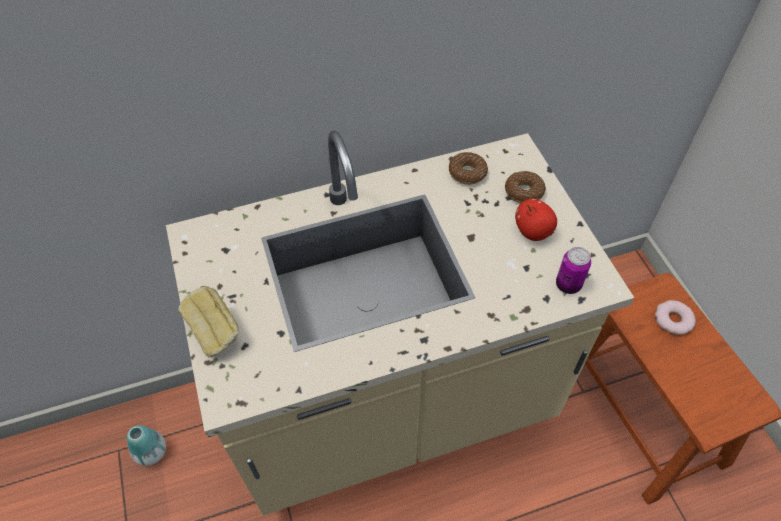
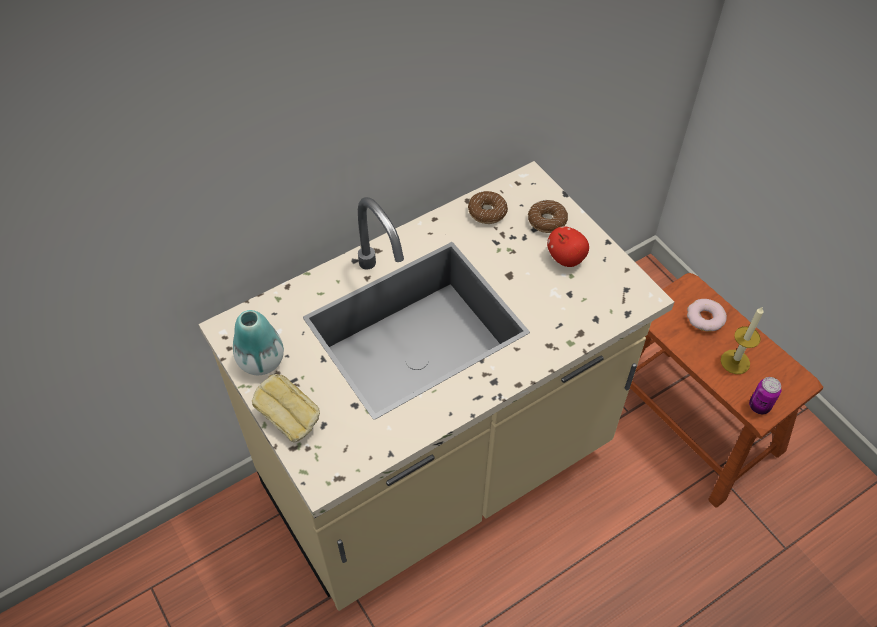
camera: 15 degrees left, 0 degrees up
vase [127,425,166,466] -> vase moved to [233,310,284,375]
can [556,247,591,294] -> can moved to [749,377,781,414]
none -> candle [721,306,764,374]

